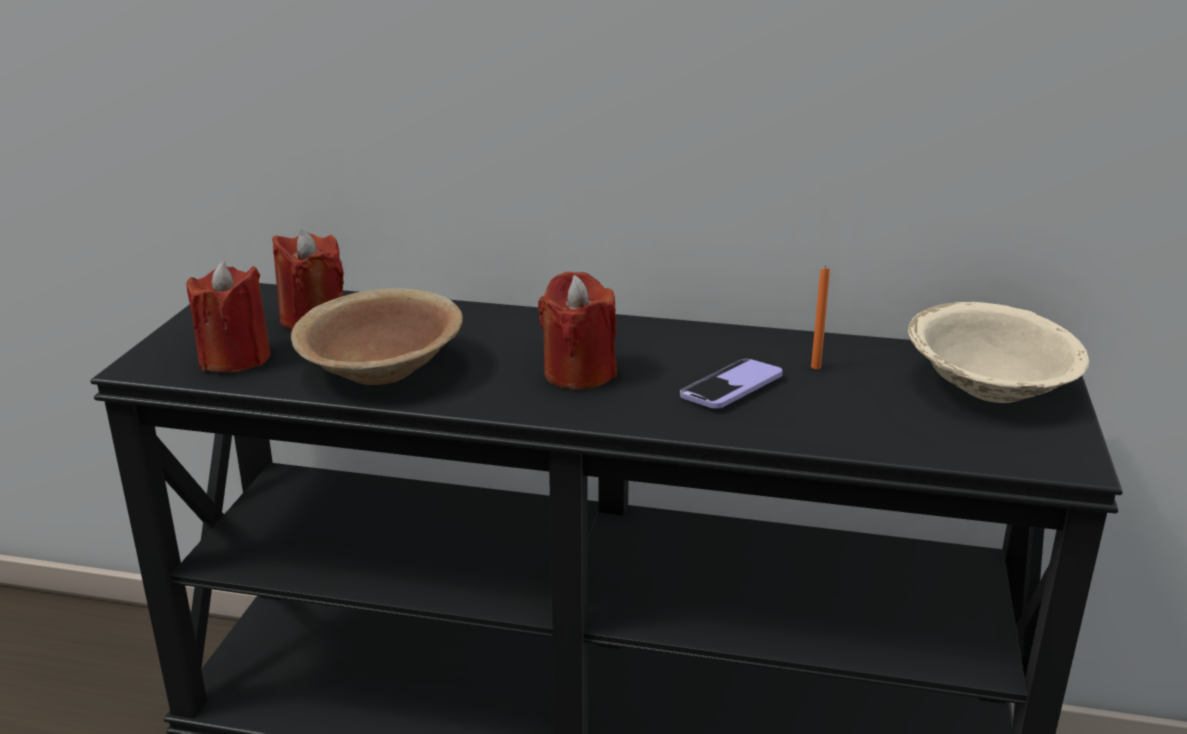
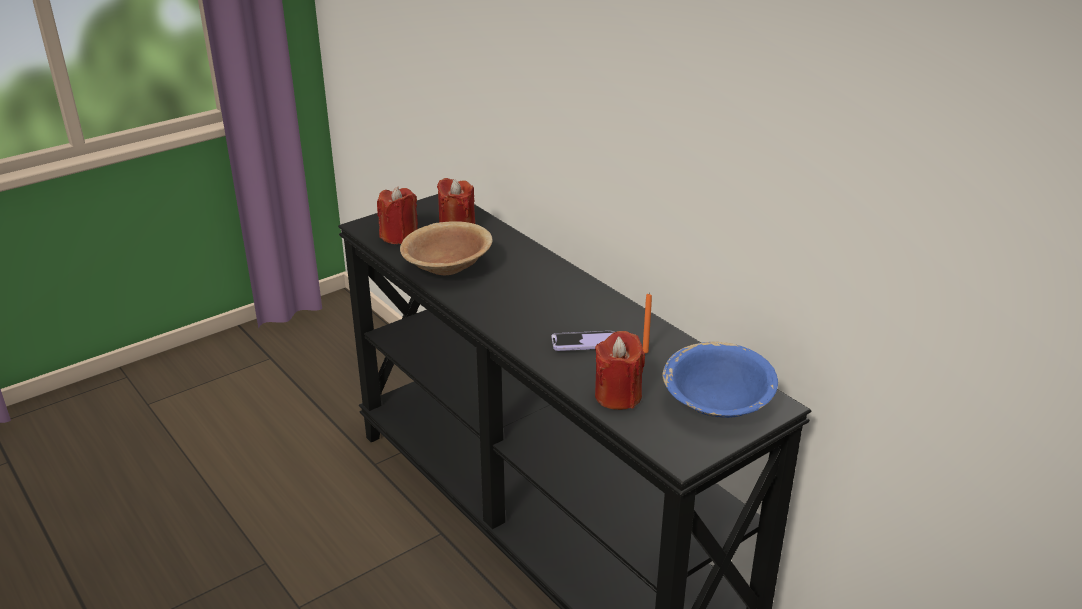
camera: 40 degrees right, 5 degrees up
red candle [538,272,617,390] -> red candle moved to [595,331,645,410]
beige bowl [908,302,1089,403] -> blue bowl [662,342,778,418]

